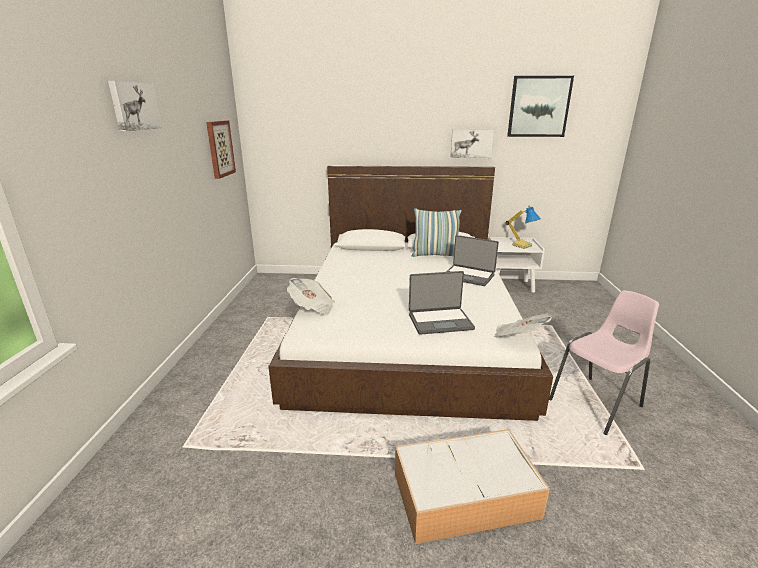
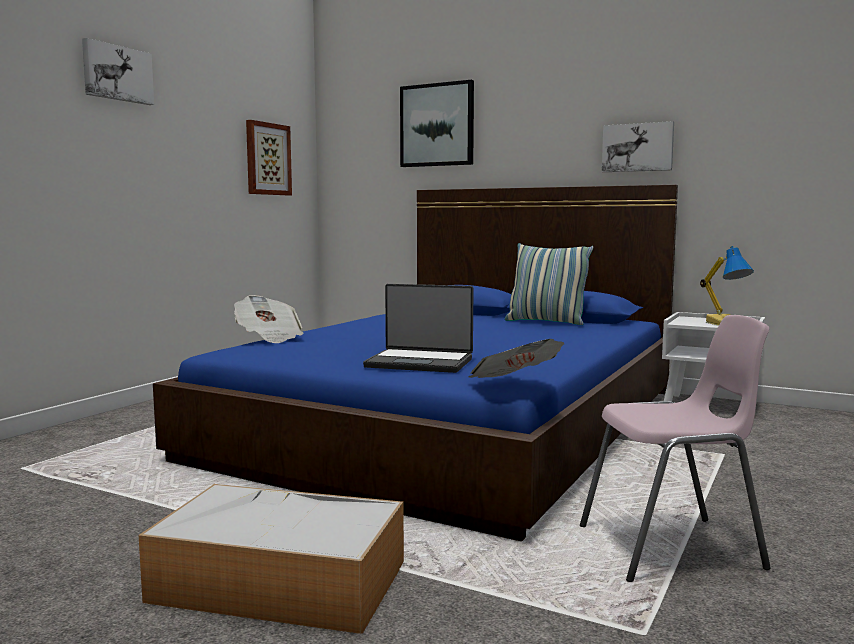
camera: 25 degrees right, 15 degrees down
white bed [268,165,553,421] -> blue bed [153,185,678,541]
laptop [446,235,499,286] -> none
picture [507,76,574,137] -> picture moved to [400,80,474,167]

